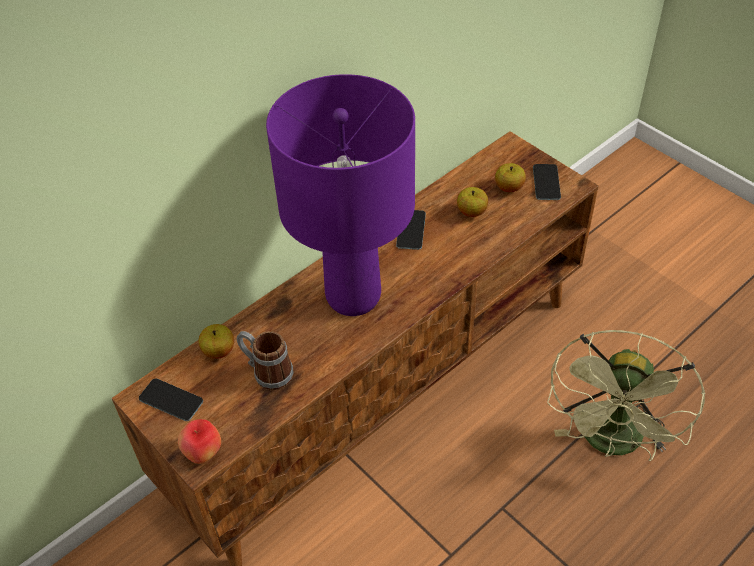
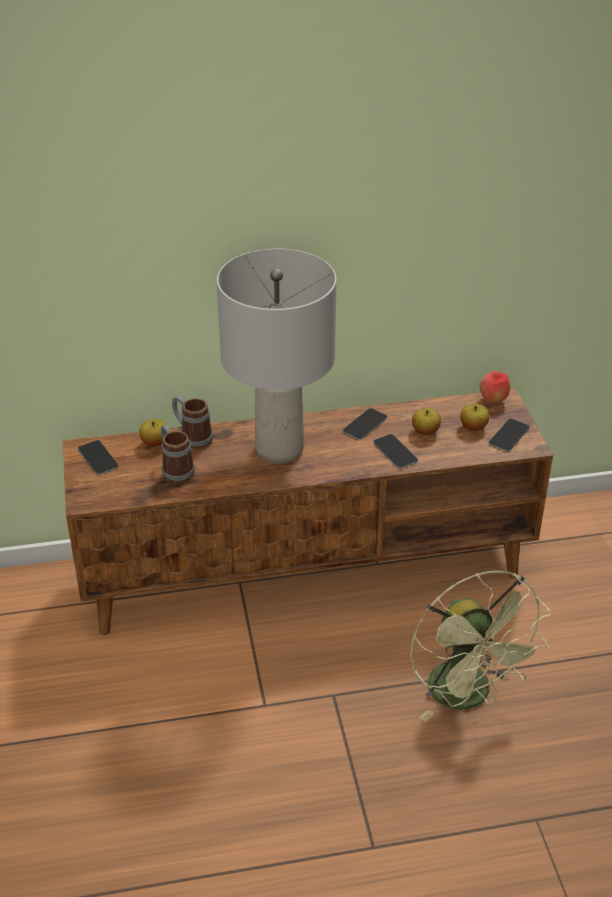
camera: 30 degrees right, 10 degrees down
apple [178,419,221,464] -> apple moved to [480,371,510,403]
purple table lamp [266,74,415,316] -> grey table lamp [217,249,337,464]
green fan [547,330,706,461] -> green fan turned 75 degrees counterclockwise [410,570,551,722]
none -> mug [172,396,213,449]
none -> phone [373,434,418,468]

